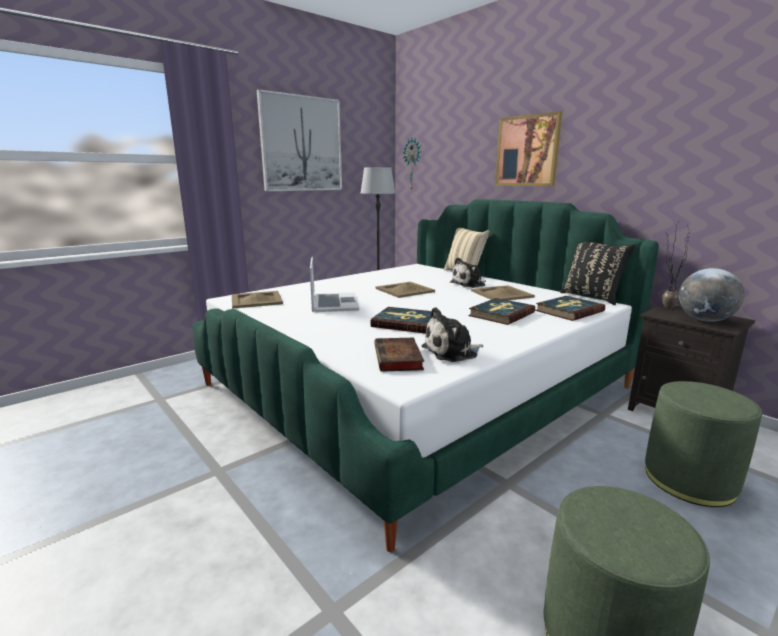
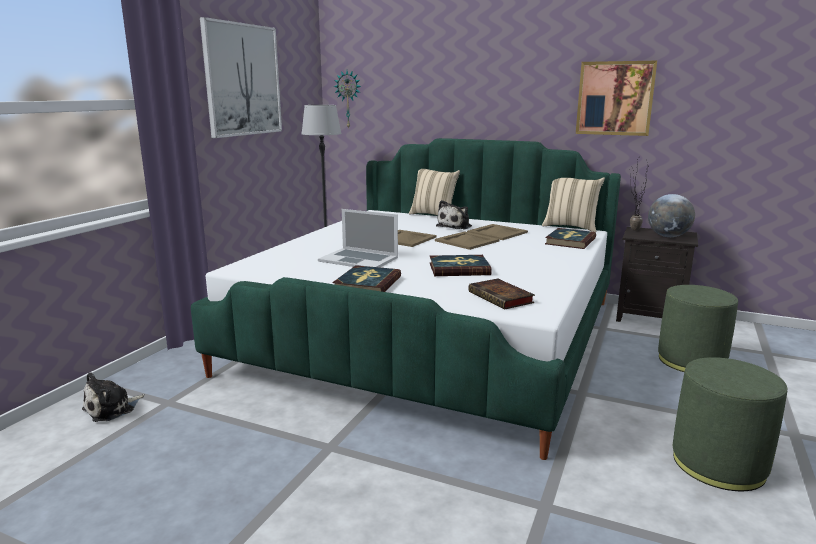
camera: 25 degrees left, 0 degrees up
beige tray [232,291,283,309] -> beige tray moved to [435,232,500,250]
laptop [310,257,359,312] -> laptop turned 150 degrees clockwise [318,209,398,267]
plush toy [422,307,483,362] -> plush toy moved to [82,372,145,422]
book [468,298,535,325] -> book moved to [333,265,401,292]
picture [495,111,562,186] -> picture moved to [576,61,657,136]
black pillow [560,242,635,305] -> beige pillow [542,177,605,232]

